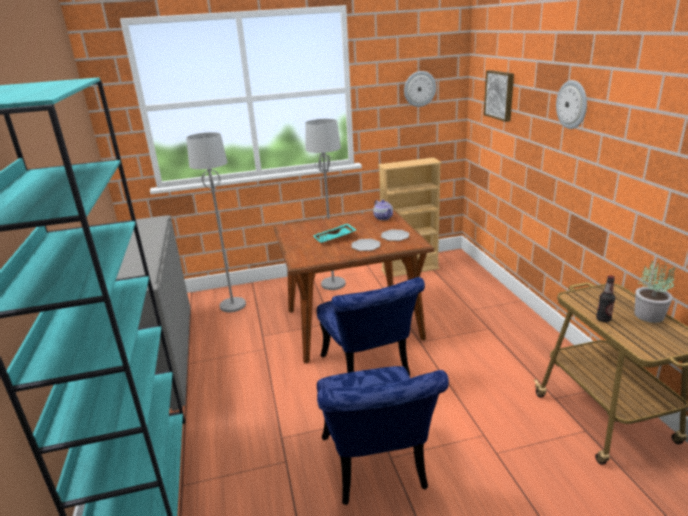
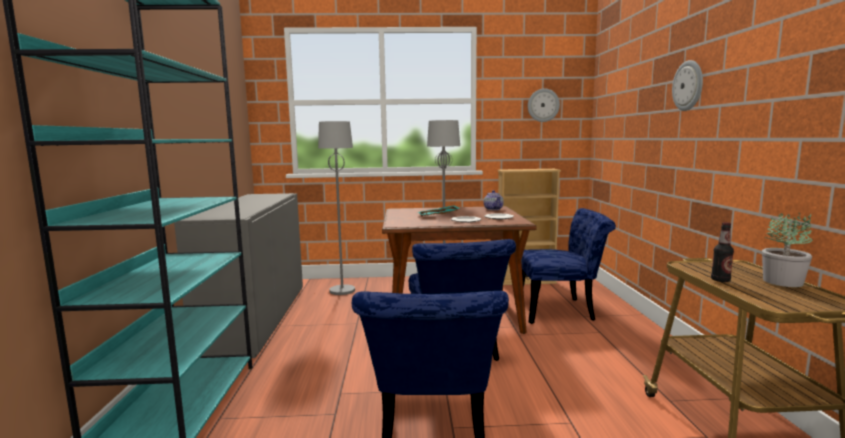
camera: 10 degrees right, 15 degrees down
picture [484,70,514,122] -> none
none -> blue chair [521,208,616,324]

